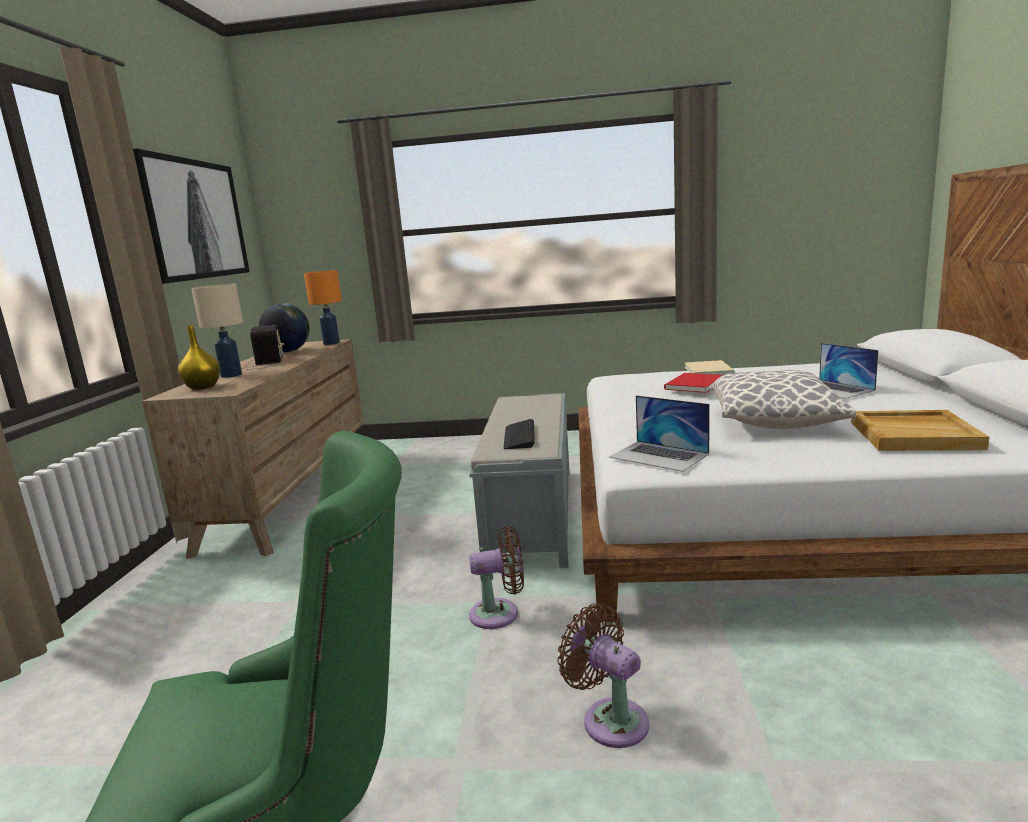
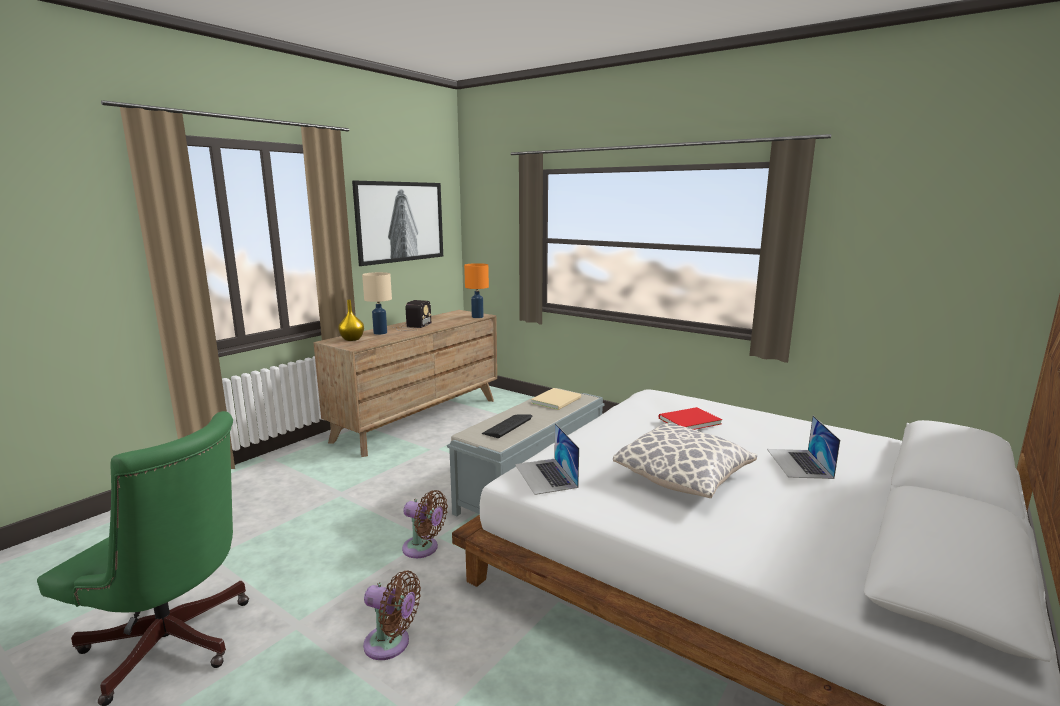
camera: 30 degrees right, 0 degrees up
globe [258,303,310,352] -> none
brown fan [557,603,649,748] -> brown fan turned 120 degrees clockwise [363,571,421,660]
beige book [685,360,735,375] -> beige book moved to [531,388,581,410]
beige tray [851,410,989,451] -> none

